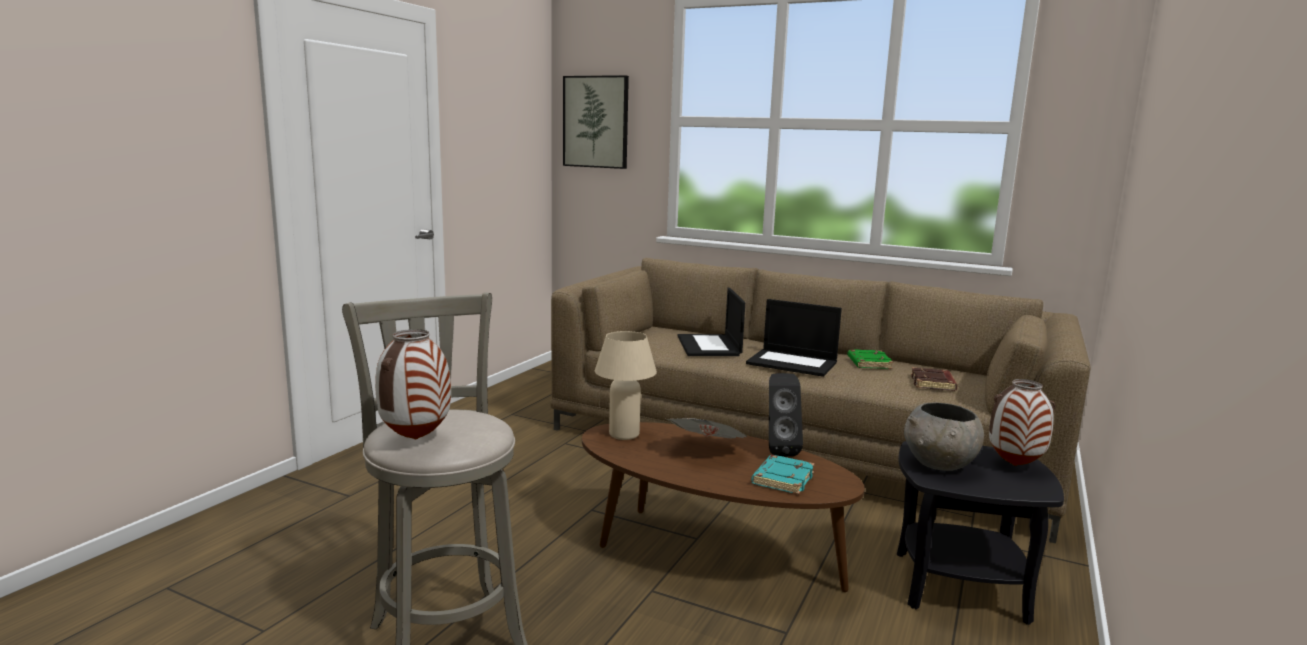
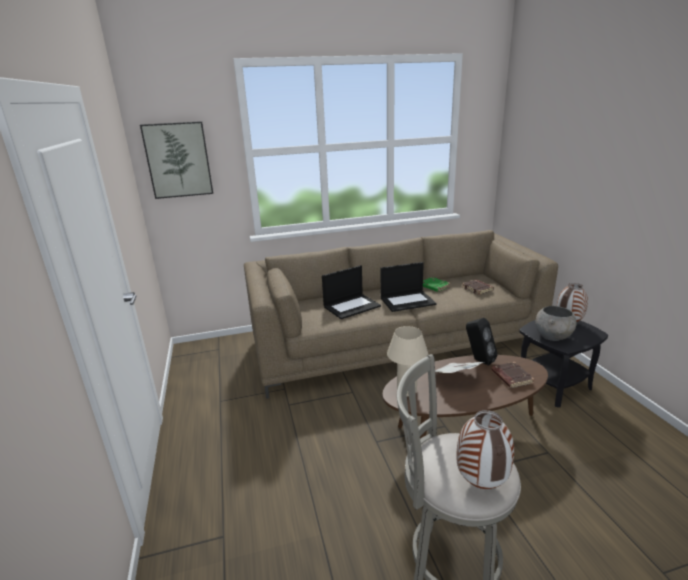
camera: 40 degrees left, 10 degrees up
laptop [678,288,745,356] -> laptop turned 75 degrees counterclockwise [322,265,381,319]
turquoise book [751,455,815,495] -> brown book [491,362,534,388]

